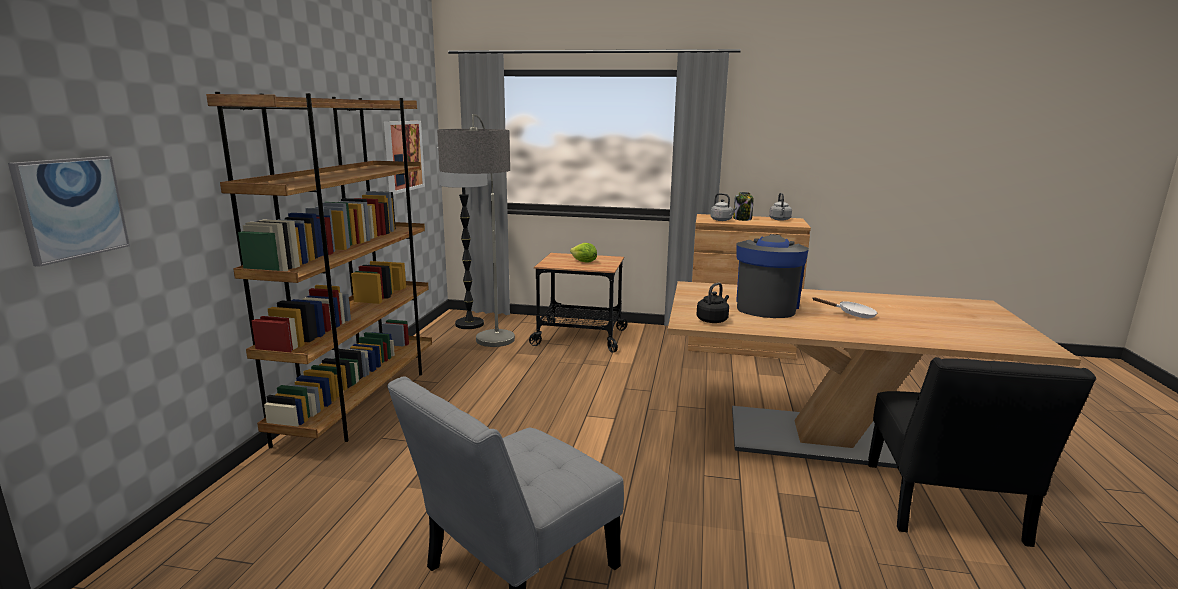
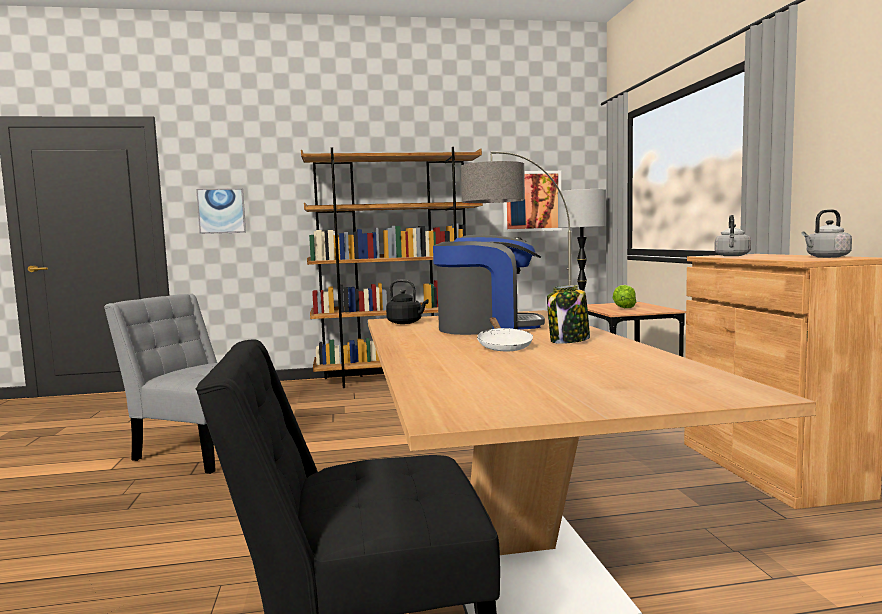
camera: 70 degrees right, 10 degrees down
jar [733,192,753,221] -> jar moved to [547,285,590,344]

